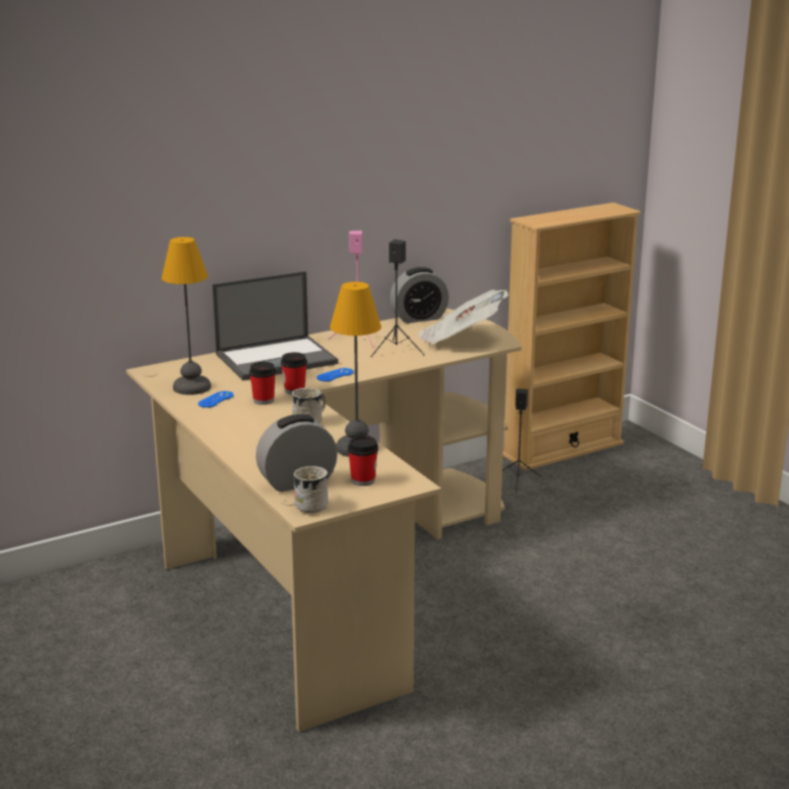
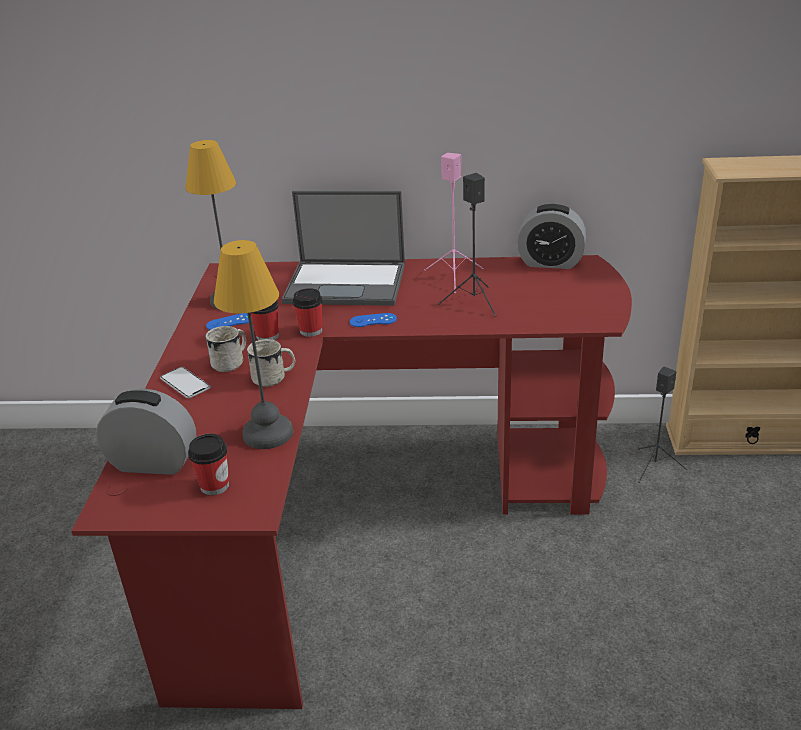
camera: 35 degrees right, 10 degrees up
beige desk [126,308,522,732] -> red desk [71,255,632,709]
white mug [293,466,328,513] -> white mug moved to [205,326,246,372]
newspaper [417,290,508,345] -> none
none -> phone [160,367,211,398]

